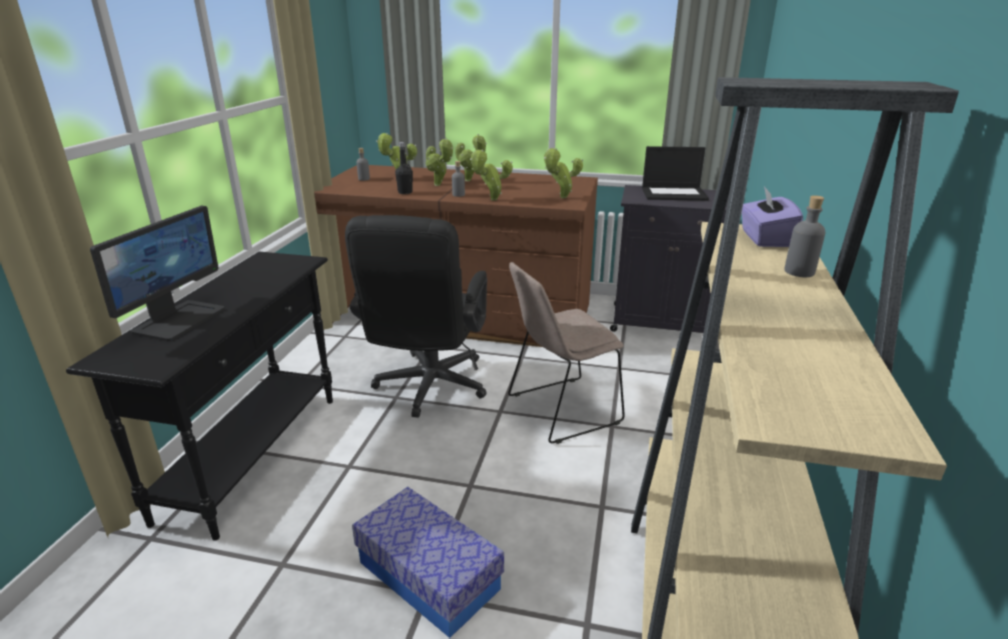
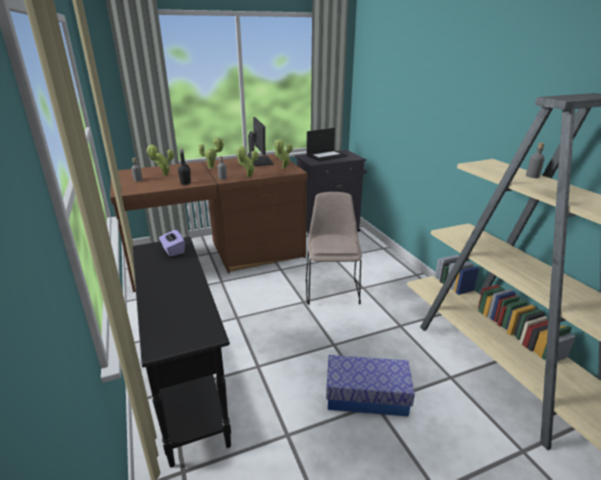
camera: 35 degrees left, 0 degrees up
monitor [90,205,225,341] -> monitor moved to [248,117,274,166]
black office chair [345,215,487,418] -> none
potted plant [425,138,453,186] -> none
beige chair [508,262,625,444] -> beige chair turned 150 degrees clockwise [306,192,362,305]
purple tissue box [742,186,803,247] -> purple tissue box moved to [159,230,185,257]

